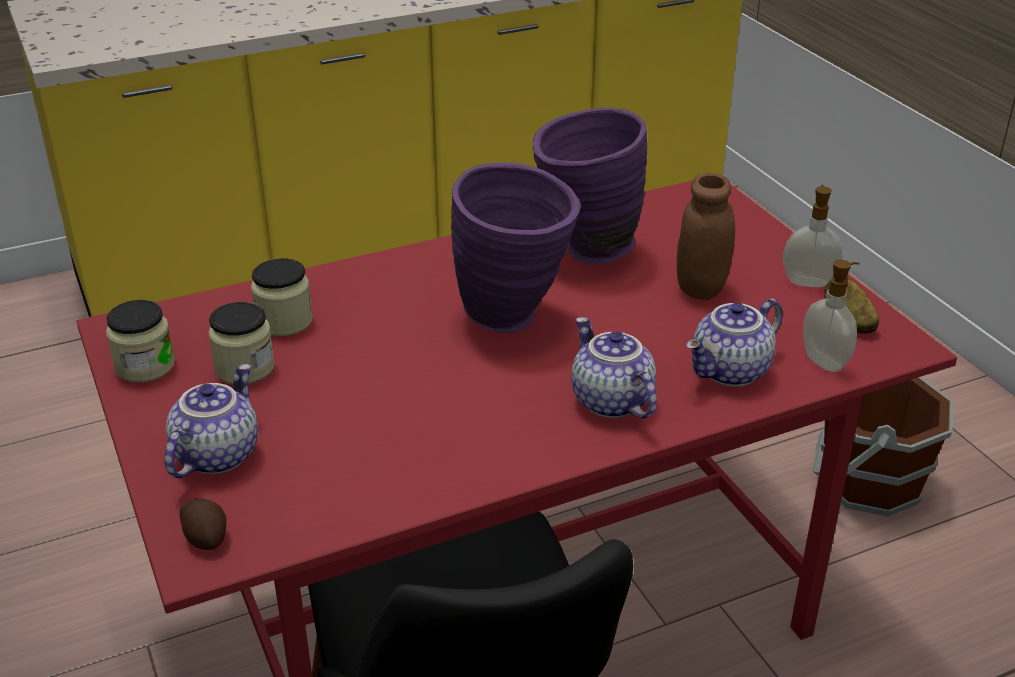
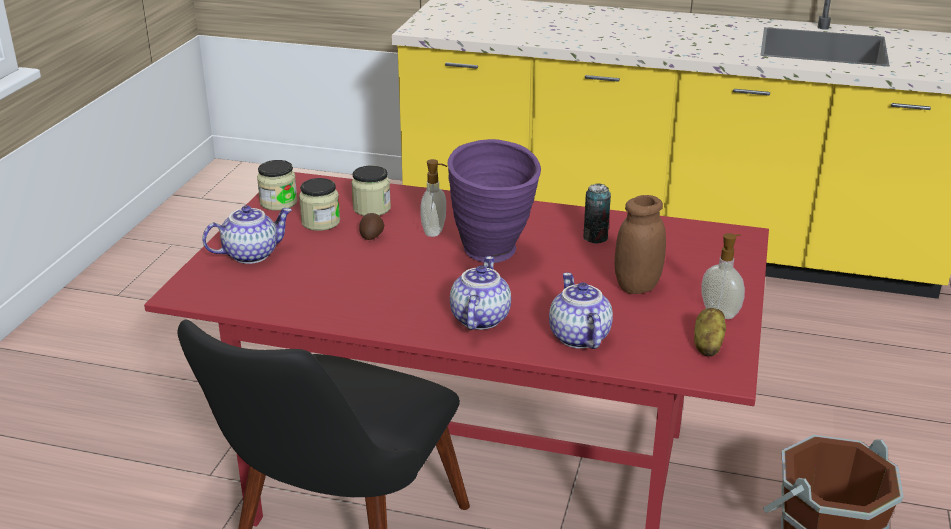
camera: 40 degrees right, 5 degrees down
potato [179,498,226,550] -> potato moved to [359,213,384,240]
purple vase [532,108,647,264] -> can [583,183,611,244]
teapot [686,298,783,387] -> teapot turned 75 degrees clockwise [549,272,613,349]
soap dispenser [803,260,860,372] -> soap dispenser moved to [420,159,447,237]

